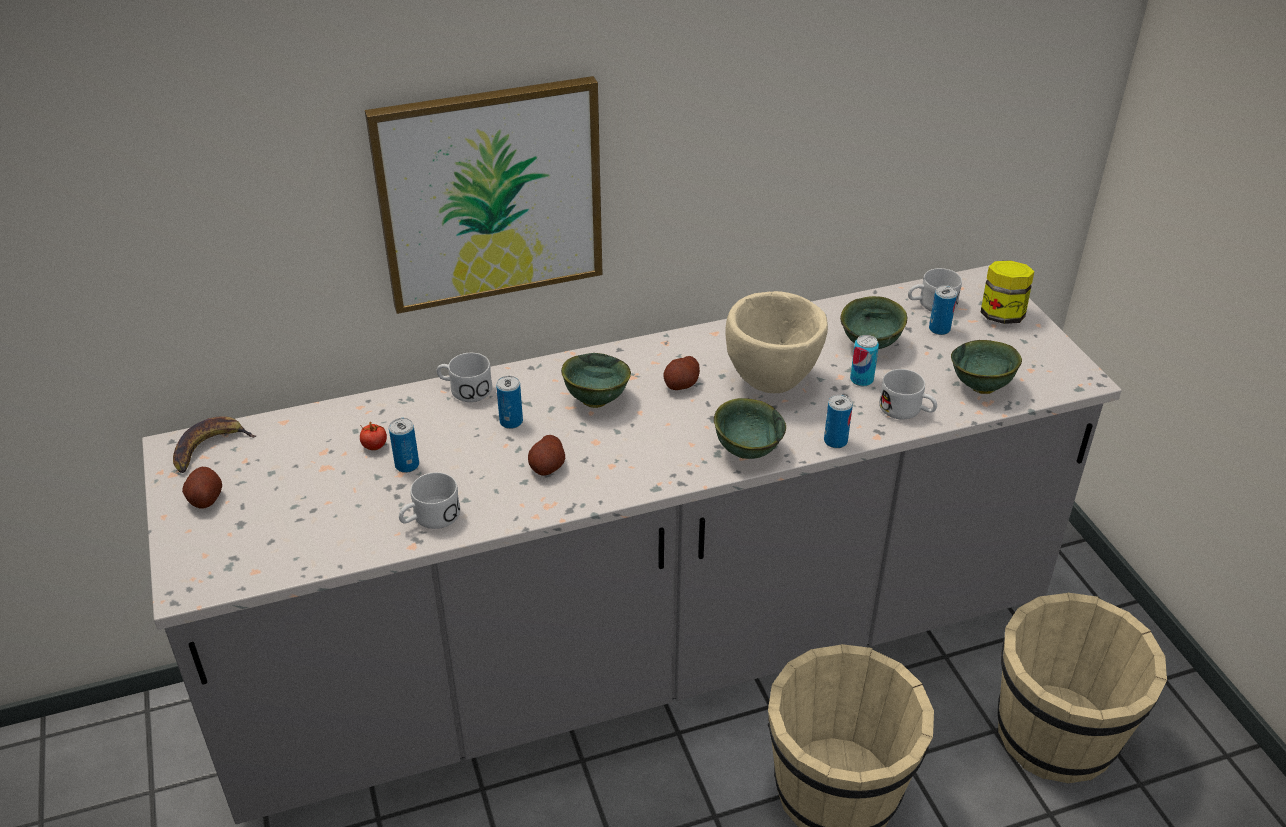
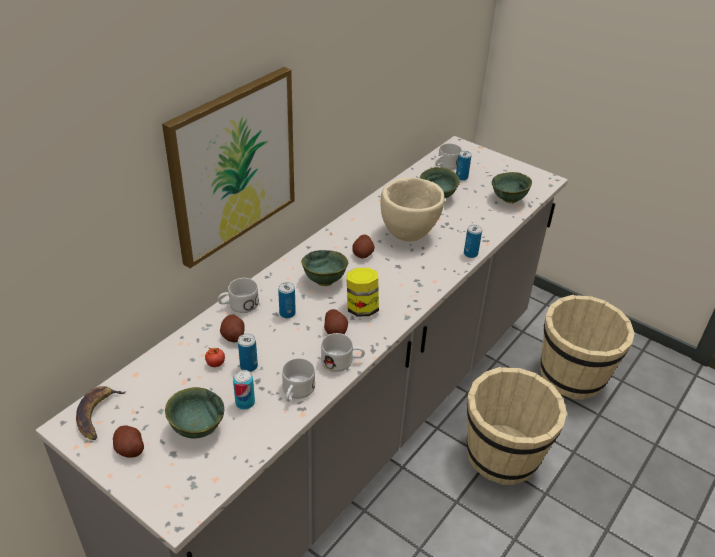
camera: 35 degrees left, 0 degrees up
green bowl [714,398,786,459] -> green bowl moved to [165,387,224,438]
can [850,335,879,386] -> can moved to [233,370,255,410]
white mug [879,369,937,420] -> white mug moved to [321,333,365,372]
jar [981,260,1034,324] -> jar moved to [347,268,379,316]
none -> potato [220,315,245,343]

